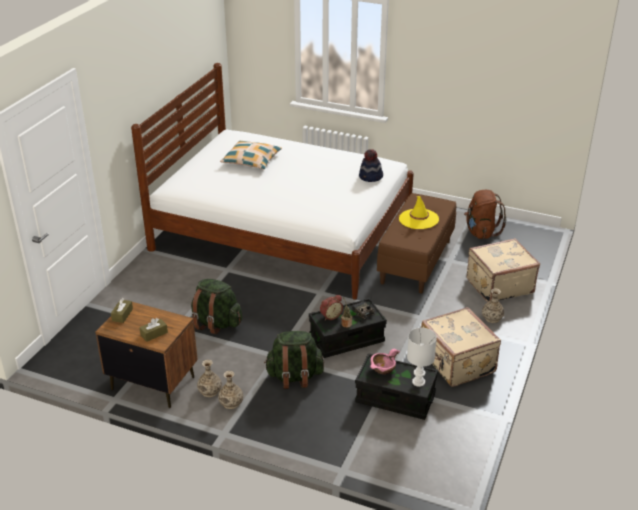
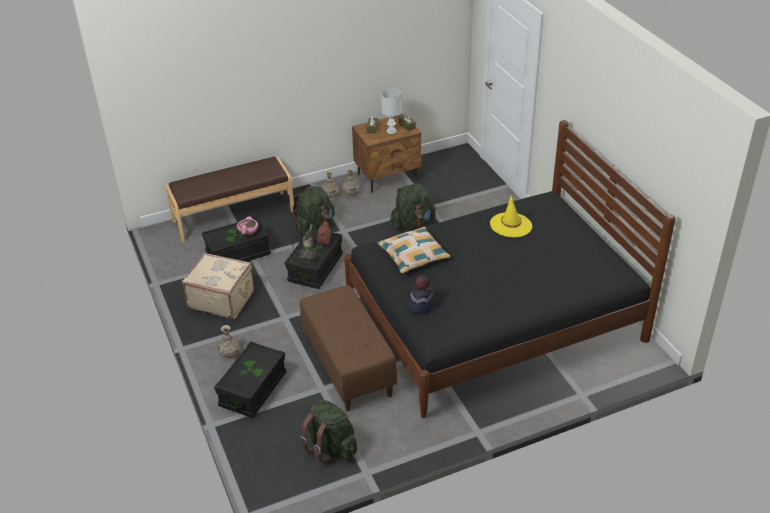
camera: 135 degrees right, 5 degrees up
white bed [131,63,414,300] -> black bed [344,120,676,418]
pillow [220,141,282,169] -> pillow moved to [377,227,451,273]
yellow hat [399,196,439,229] -> yellow hat moved to [490,195,532,237]
white table lamp [407,328,437,387] -> white table lamp moved to [381,88,401,134]
brown backpack [464,190,507,239] -> green backpack [300,400,357,463]
beige suitcase [467,238,540,302] -> black storage box [214,341,286,418]
none -> brown bench [165,157,294,242]

